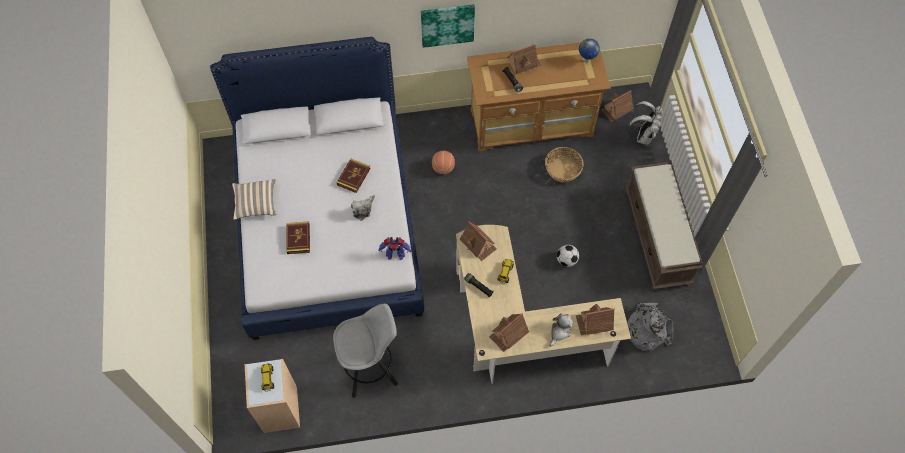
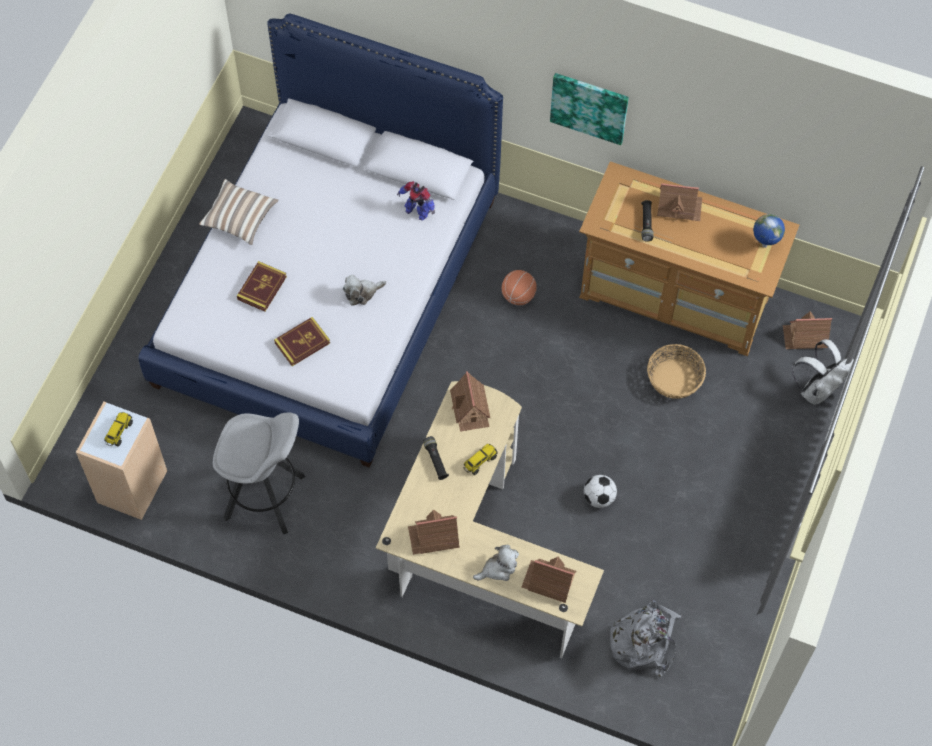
camera: 30 degrees right, 0 degrees up
book [336,159,370,193] -> book moved to [274,317,330,366]
toy robot [379,237,411,260] -> toy robot moved to [397,181,435,221]
brown bench [625,162,703,291] -> none

